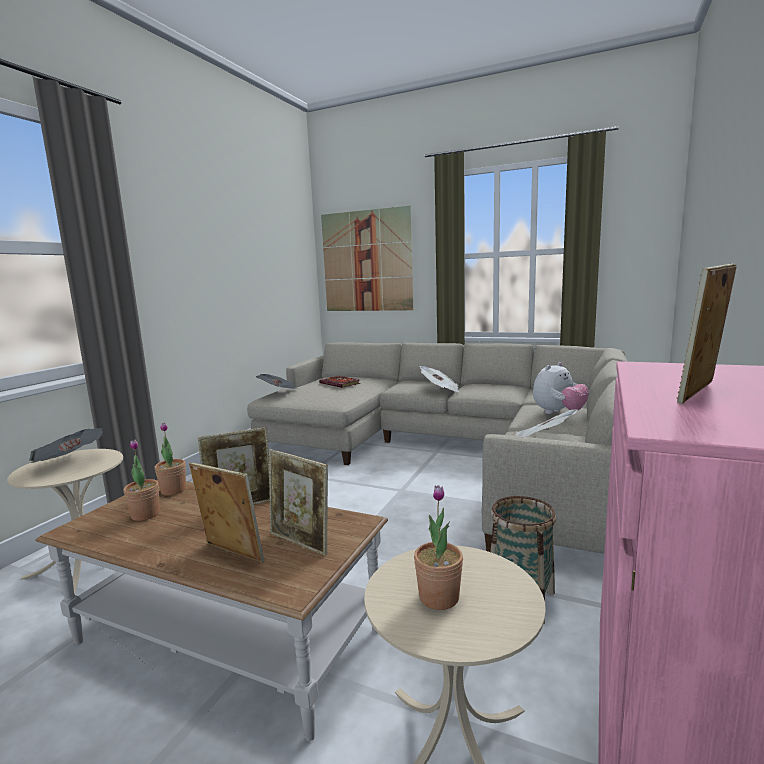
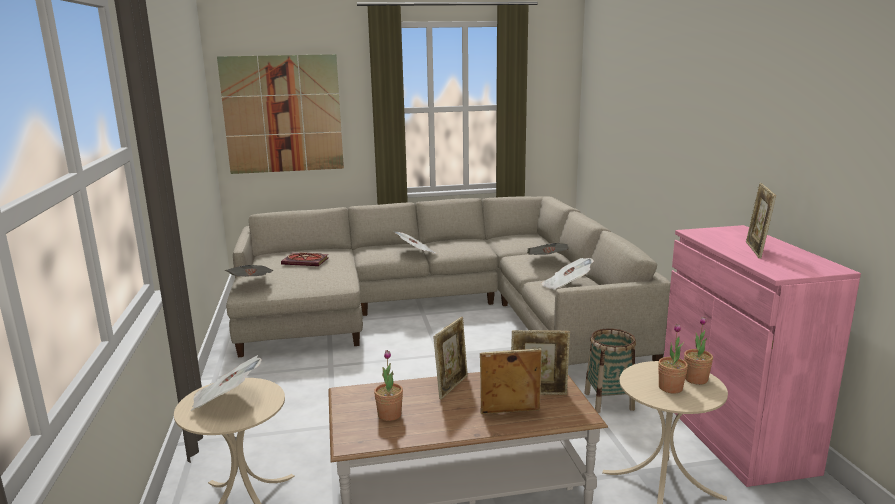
camera: 35 degrees left, 5 degrees up
potted plant [155,422,186,496] -> potted plant moved to [684,316,713,385]
plush toy [533,362,589,414] -> newspaper [527,243,569,255]

